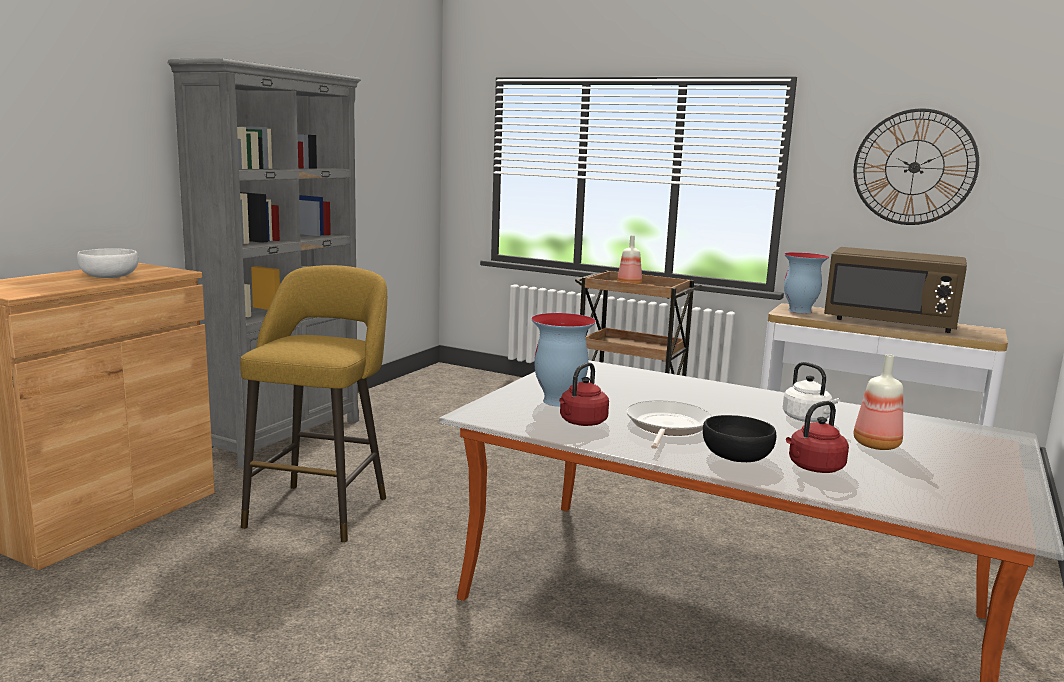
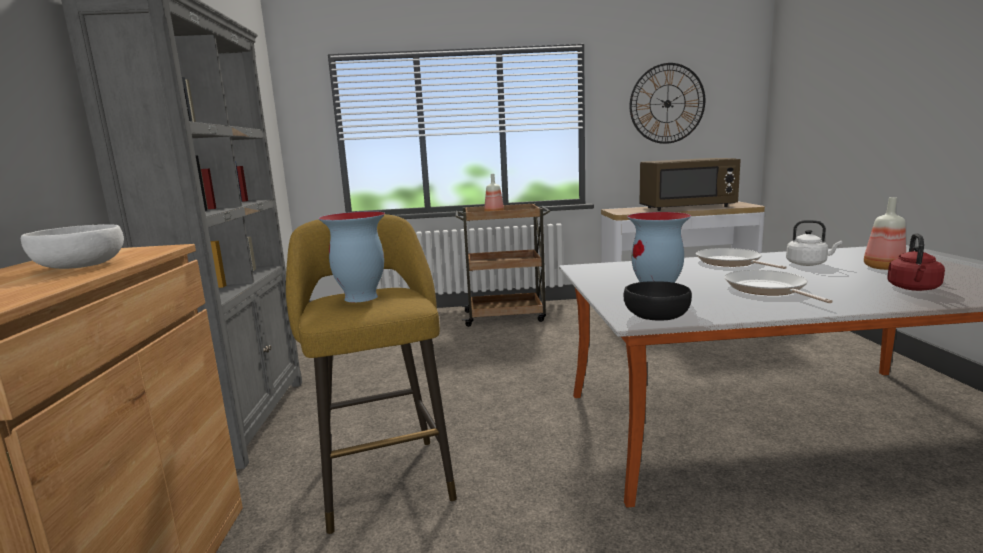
camera: 30 degrees left, 0 degrees up
red kettle [559,362,609,426] -> none
black bowl [703,415,776,462] -> black bowl moved to [624,281,692,320]
vase [784,252,829,313] -> vase moved to [318,211,385,302]
none -> frying pan [696,248,787,269]

